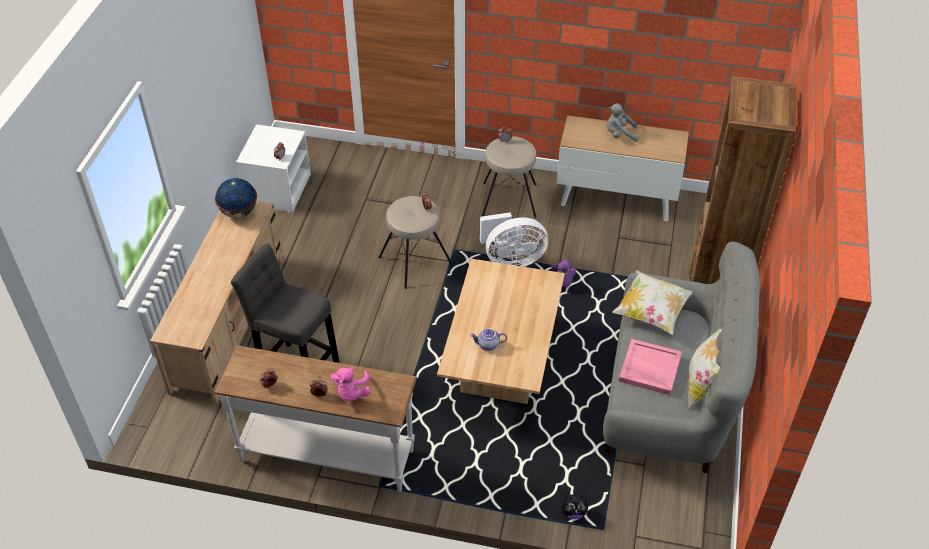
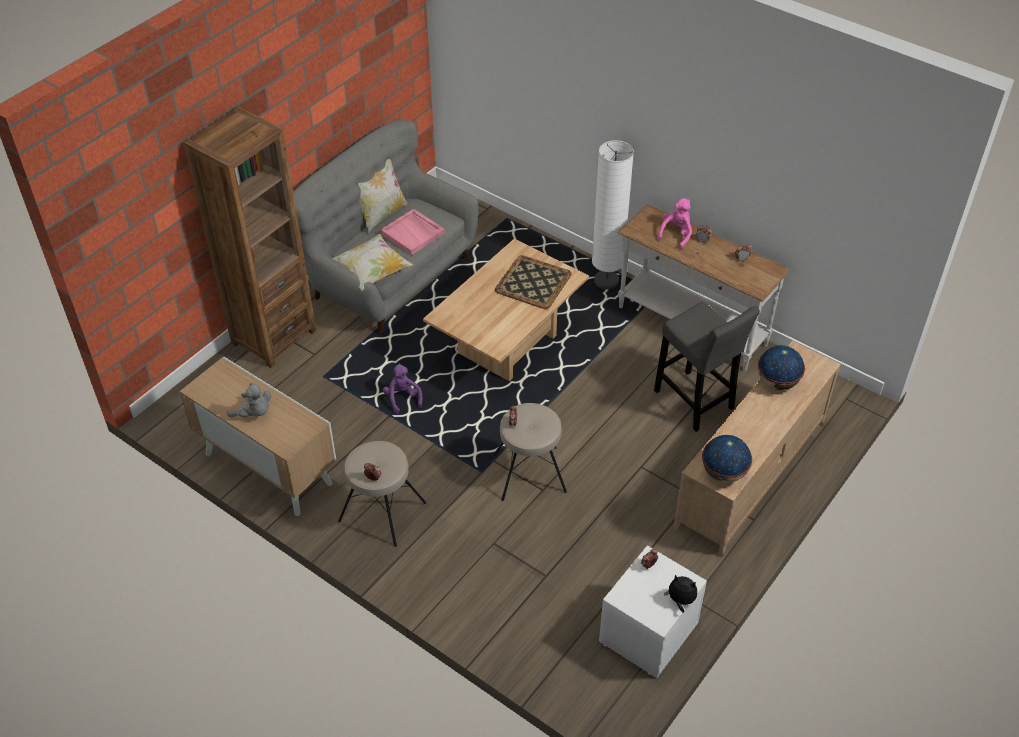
camera: 155 degrees left, 0 degrees up
teapot [470,328,507,351] -> tray [495,255,572,309]
white fan [480,213,548,267] -> none
plush toy [562,494,589,519] -> plush toy moved to [664,575,697,613]
none -> white floor lamp [592,140,634,289]
none -> globe [758,345,805,390]

